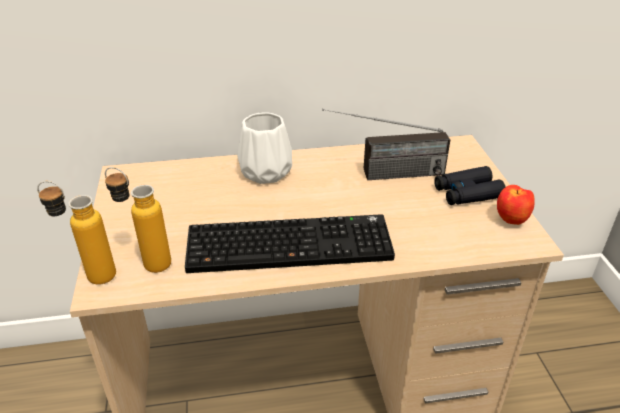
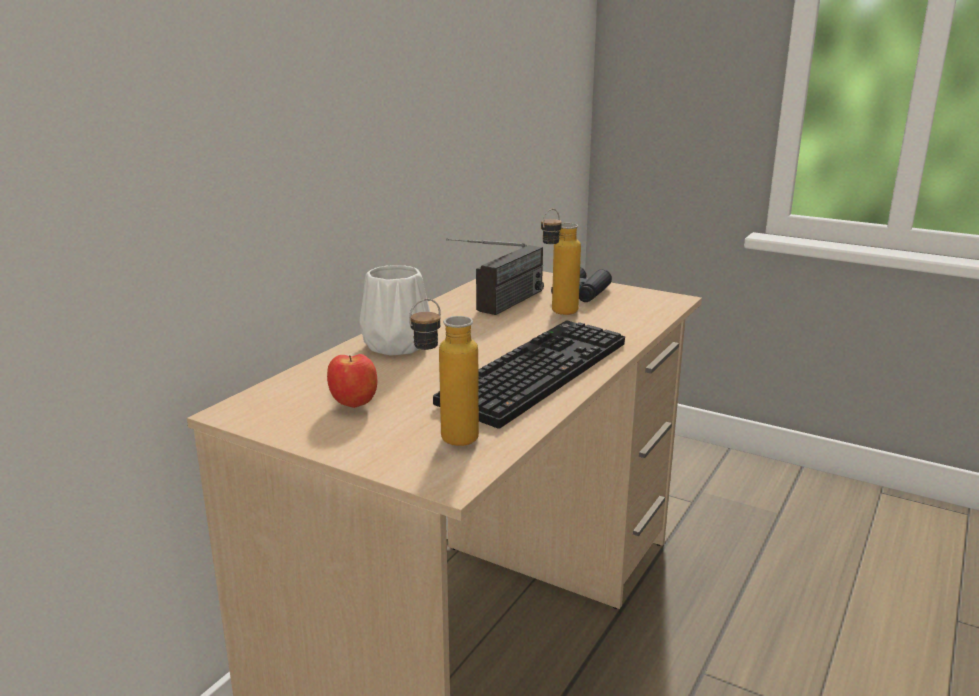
camera: 50 degrees left, 15 degrees down
bottle [37,181,116,285] -> bottle moved to [541,209,581,315]
apple [497,185,535,225] -> apple moved to [327,354,377,408]

